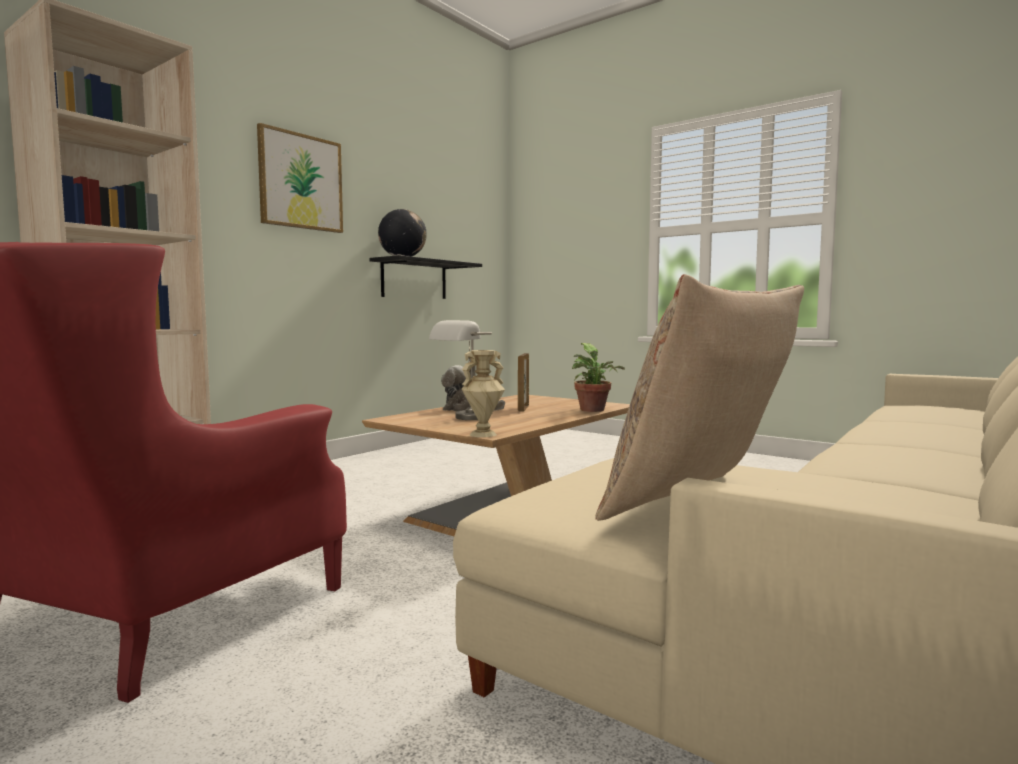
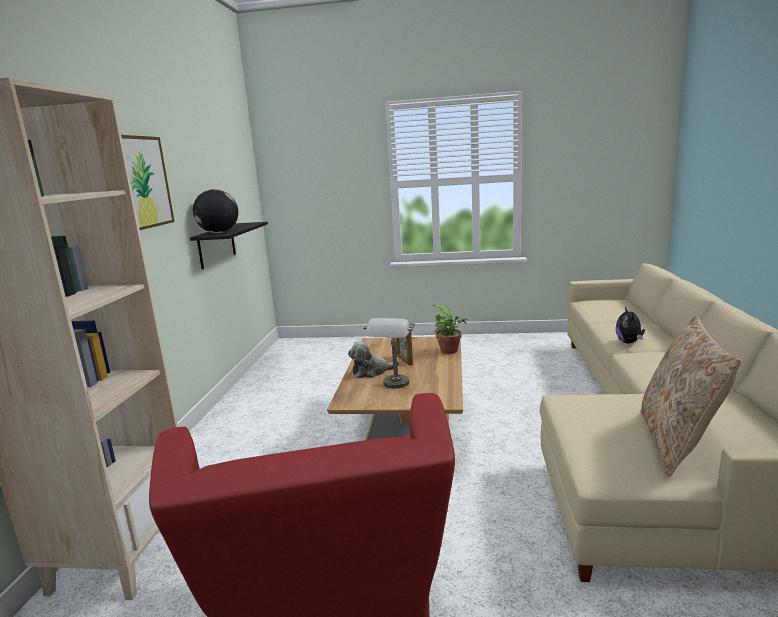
camera: 30 degrees left, 10 degrees up
beige vase [462,350,505,437] -> none
none -> plush toy [615,307,645,343]

